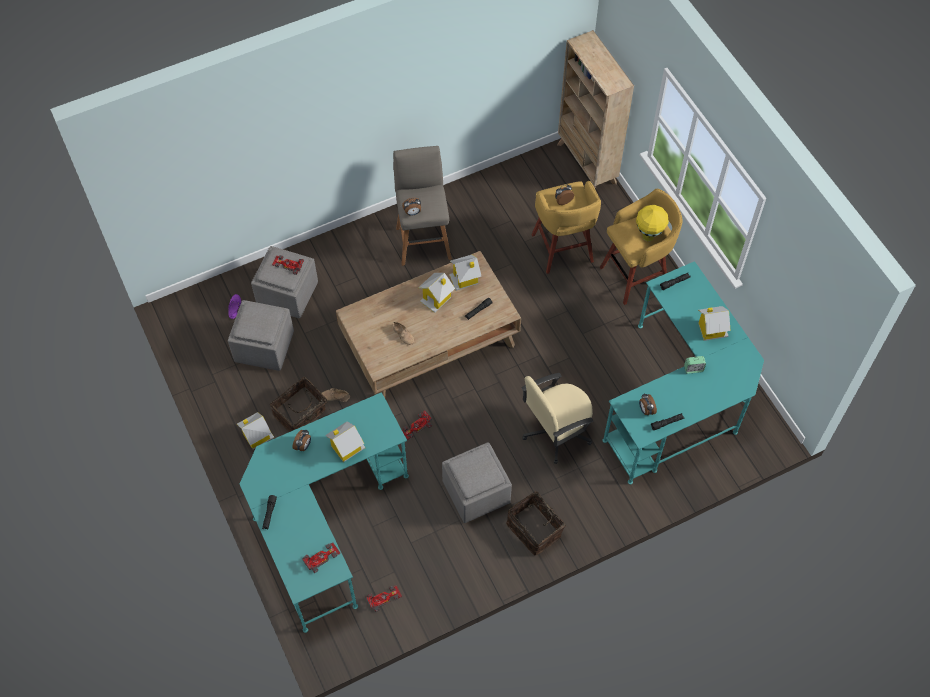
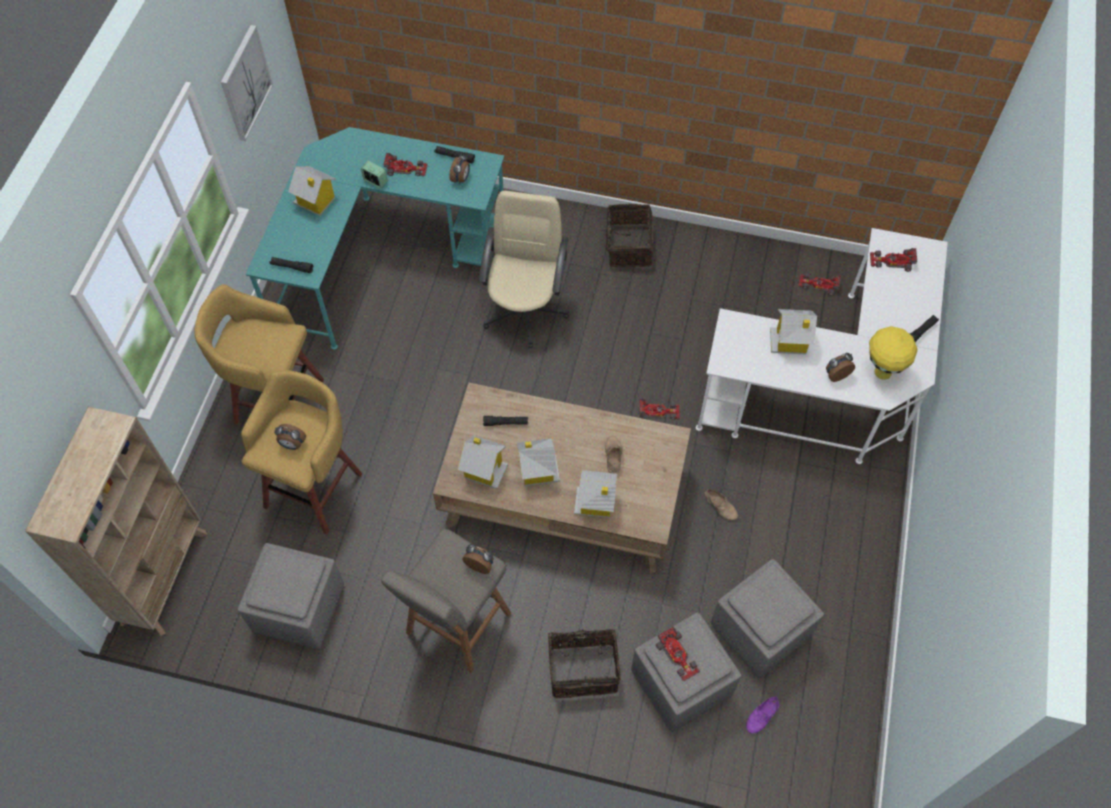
camera: 140 degrees left, 0 degrees up
toy house [237,412,274,449] -> toy house moved to [574,470,617,518]
turquoise desk [239,392,409,633] -> white desk [696,228,948,464]
basket [270,377,327,432] -> basket moved to [548,619,621,698]
grey ottoman [442,442,512,523] -> grey ottoman moved to [238,543,344,649]
beige office chair [522,373,594,464] -> beige office chair turned 90 degrees counterclockwise [478,190,569,348]
yellow table lamp [636,205,669,242] -> yellow table lamp moved to [869,326,918,380]
none -> picture [221,25,273,141]
none -> toy car [383,153,428,176]

